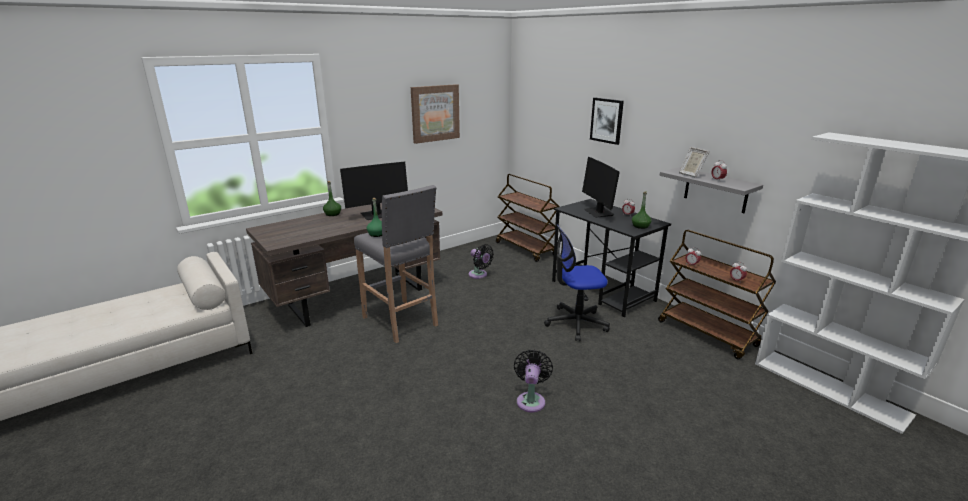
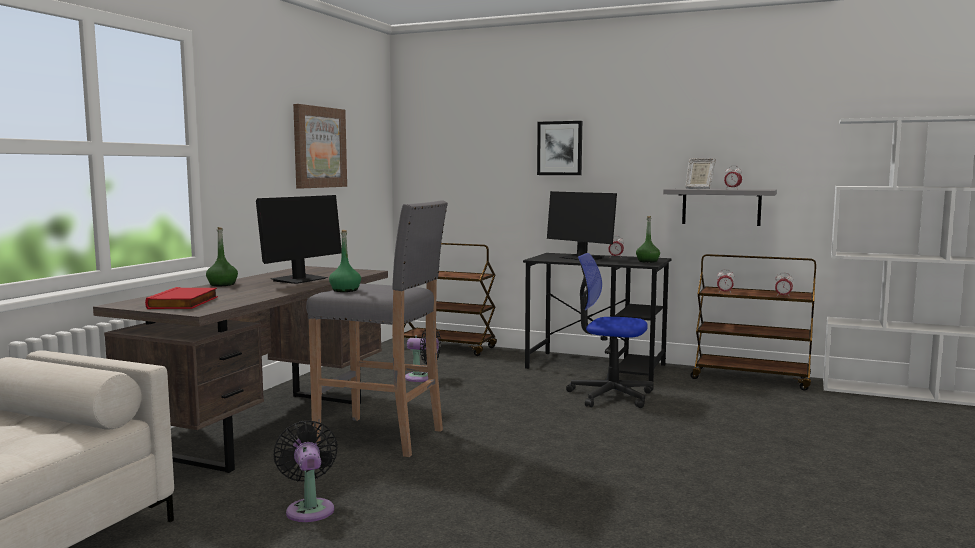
camera: 30 degrees left, 15 degrees down
black fan [514,350,553,413] -> black fan moved to [274,421,338,522]
office chair [544,224,610,341] -> office chair turned 60 degrees clockwise [566,253,654,408]
none -> red book [145,287,218,309]

